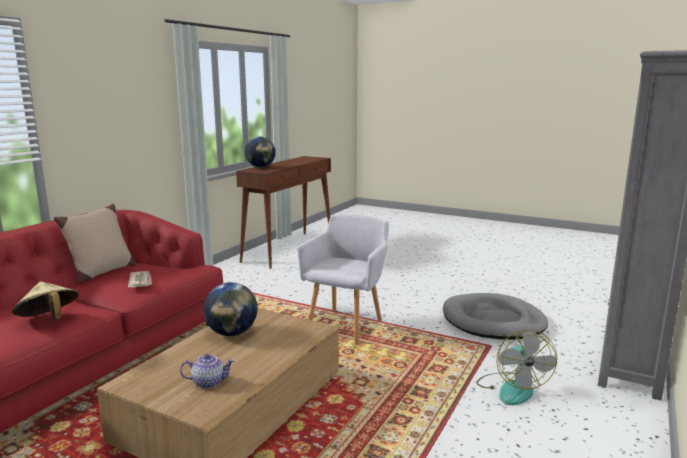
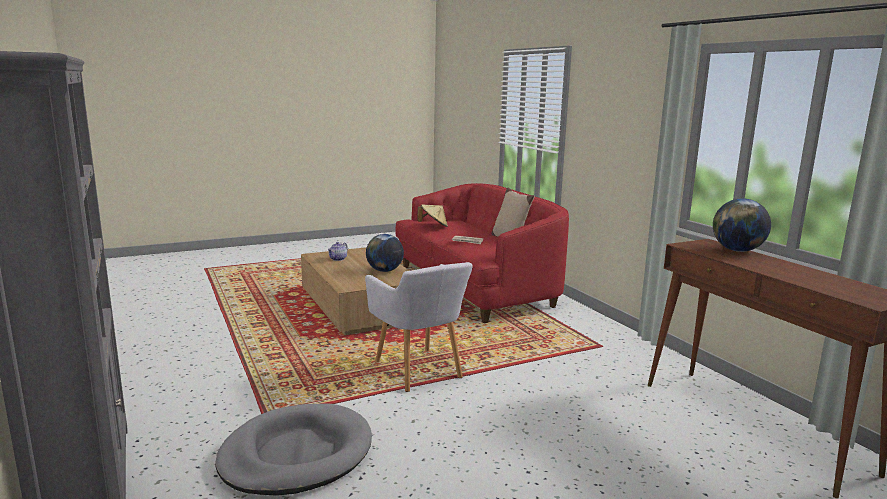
camera: 125 degrees right, 0 degrees up
fan [476,330,557,405] -> none

